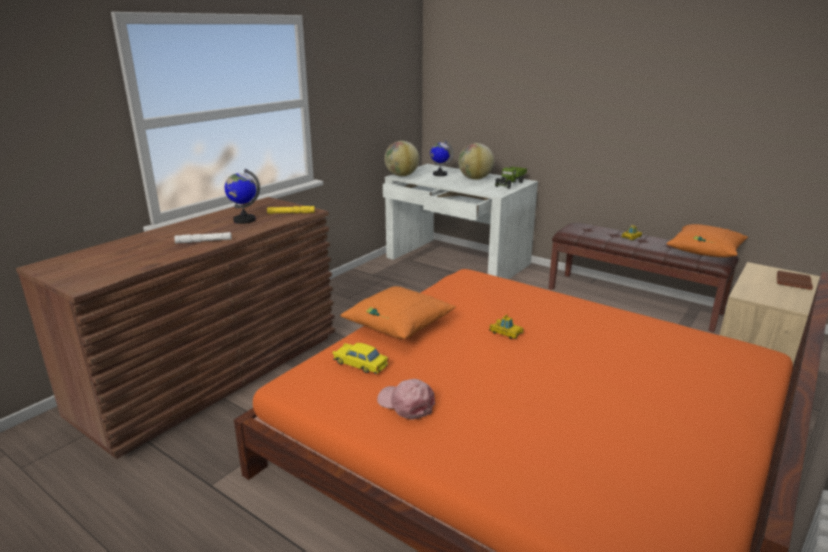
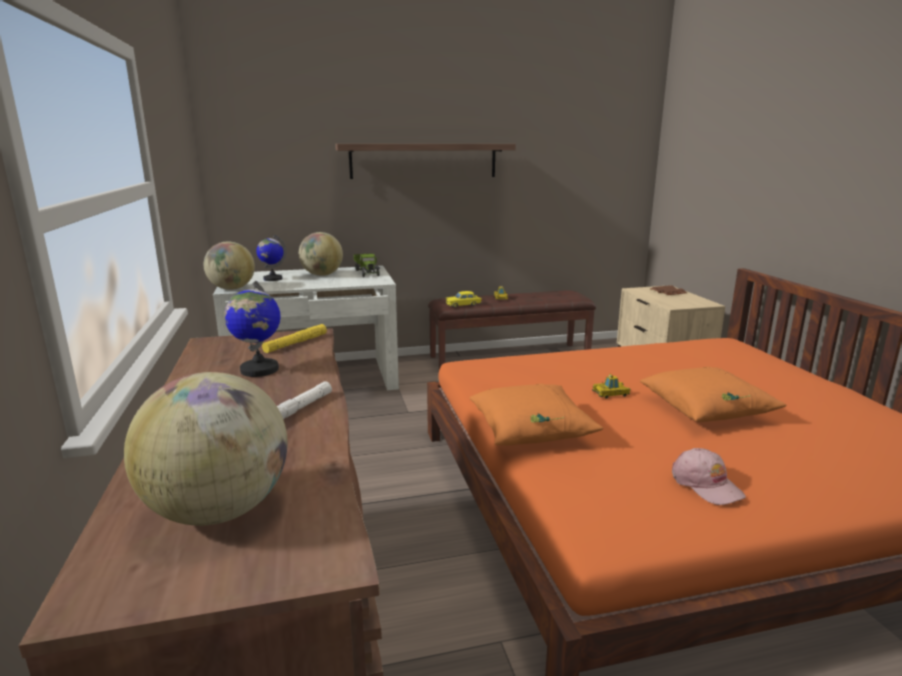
camera: 50 degrees left, 5 degrees down
yellow toy car [332,343,389,374] -> yellow toy car moved to [446,291,482,308]
pink cap [377,379,435,420] -> pink cap turned 105 degrees counterclockwise [672,448,746,505]
orange pillow [667,224,748,257] -> orange pillow moved to [640,367,787,422]
none -> globe [124,372,287,526]
none -> shelf [335,144,516,179]

